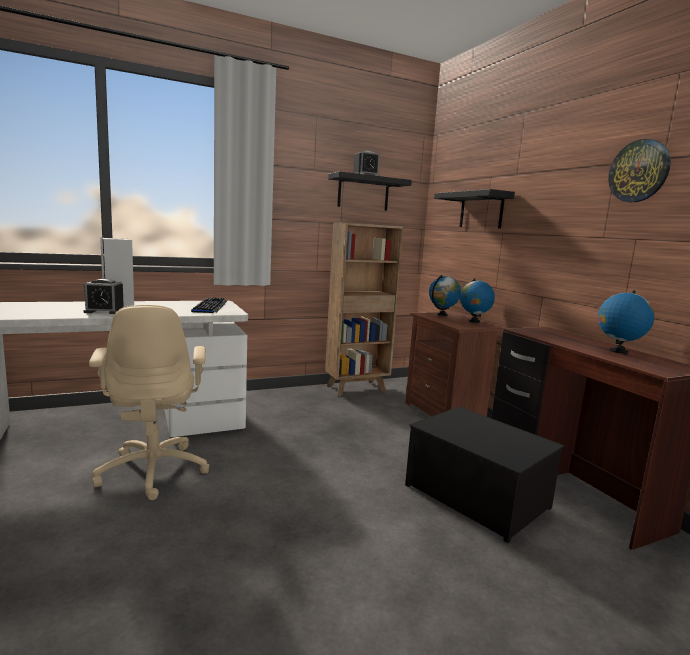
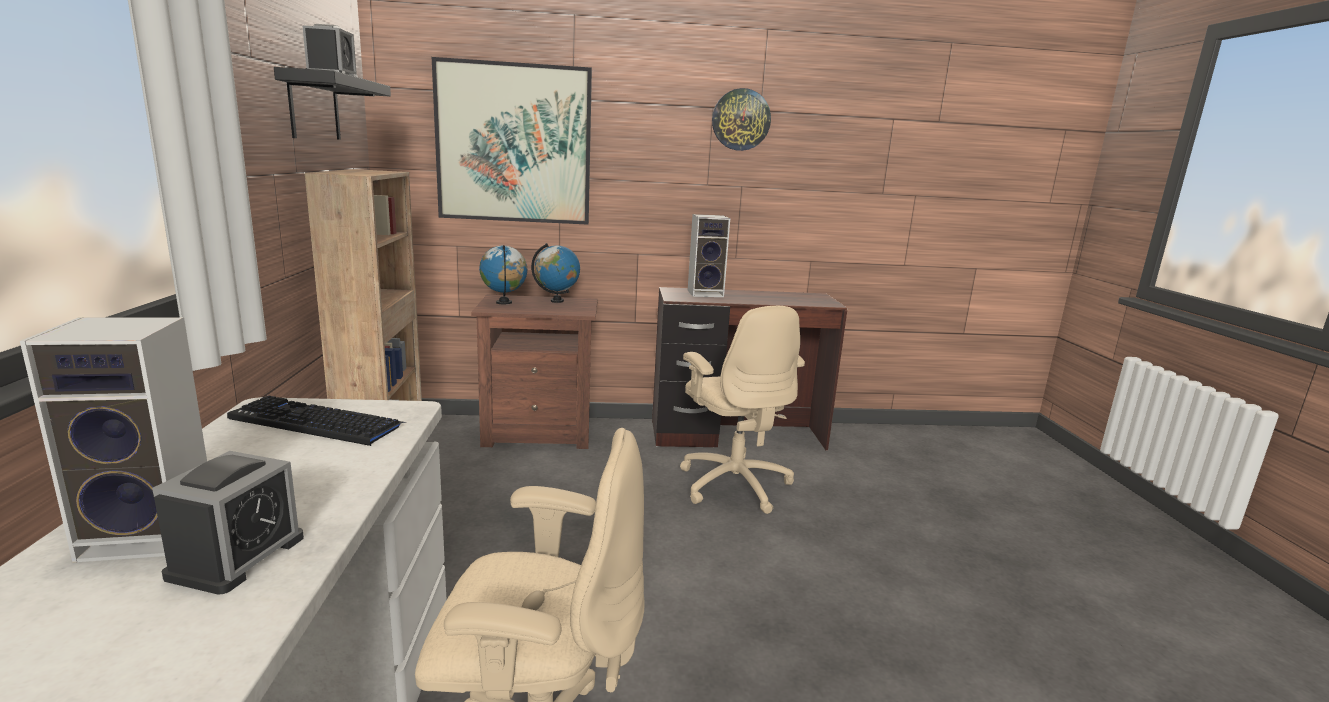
camera: 70 degrees left, 5 degrees up
storage box [405,407,564,543] -> beige office chair [680,306,805,514]
black shelf [434,189,515,228] -> picture [432,57,592,225]
globe [598,290,654,354] -> none
none -> speaker [688,214,730,297]

